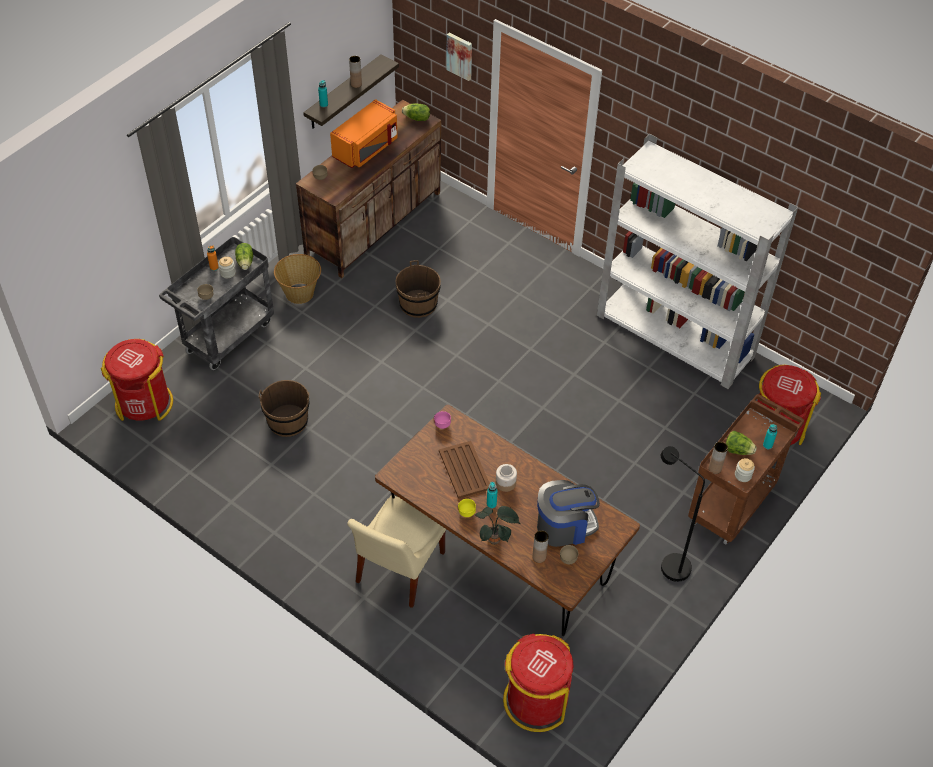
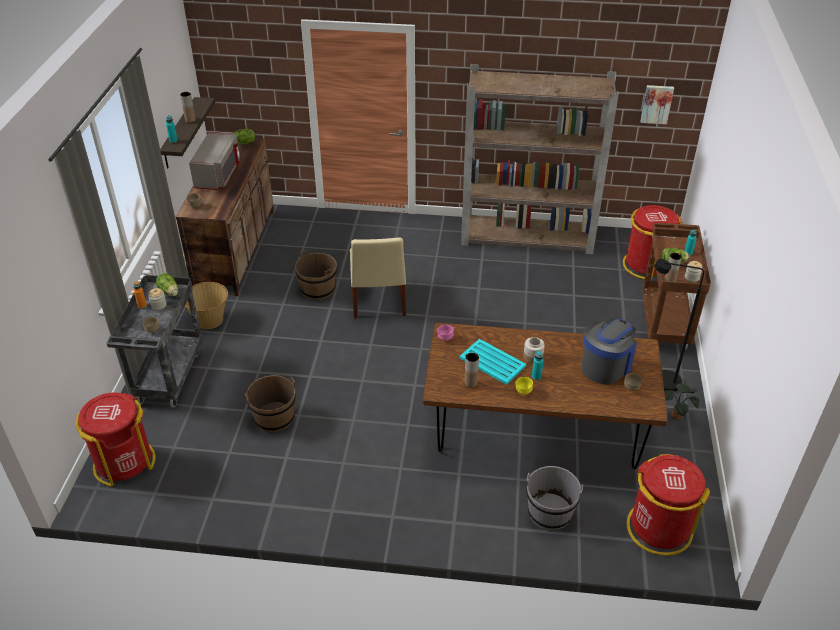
camera: 30 degrees left, 10 degrees down
orange microwave [330,99,398,168] -> grey microwave [189,131,240,190]
beige chair [347,495,446,608] -> beige chair moved to [350,237,406,318]
brown tray [439,441,490,499] -> turquoise tray [459,339,526,385]
picture [447,33,472,81] -> picture moved to [640,85,674,124]
potted plant [475,506,520,545] -> potted plant moved to [665,383,699,420]
brown vase [532,530,549,563] -> brown vase moved to [464,353,479,388]
white bookcase [597,134,798,389] -> brown bookcase [461,64,619,254]
none -> grey bucket [526,466,583,530]

